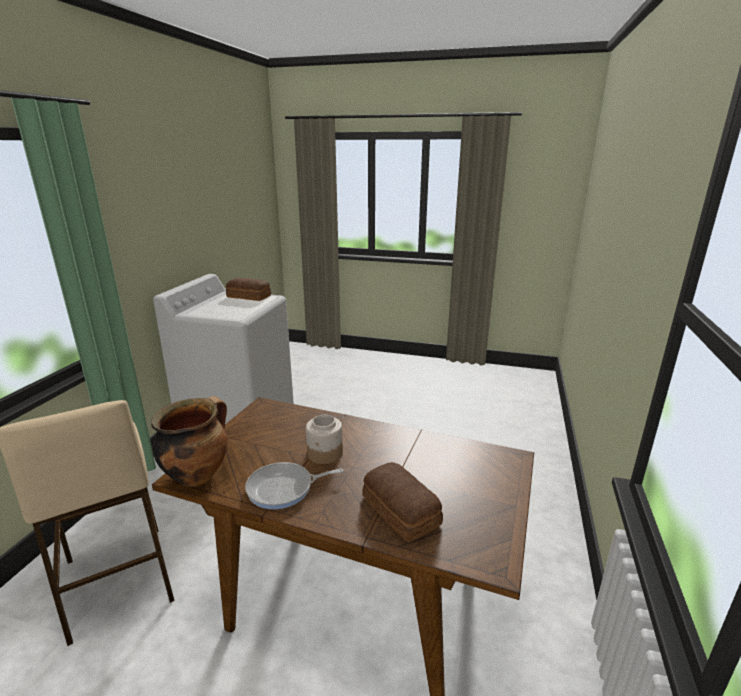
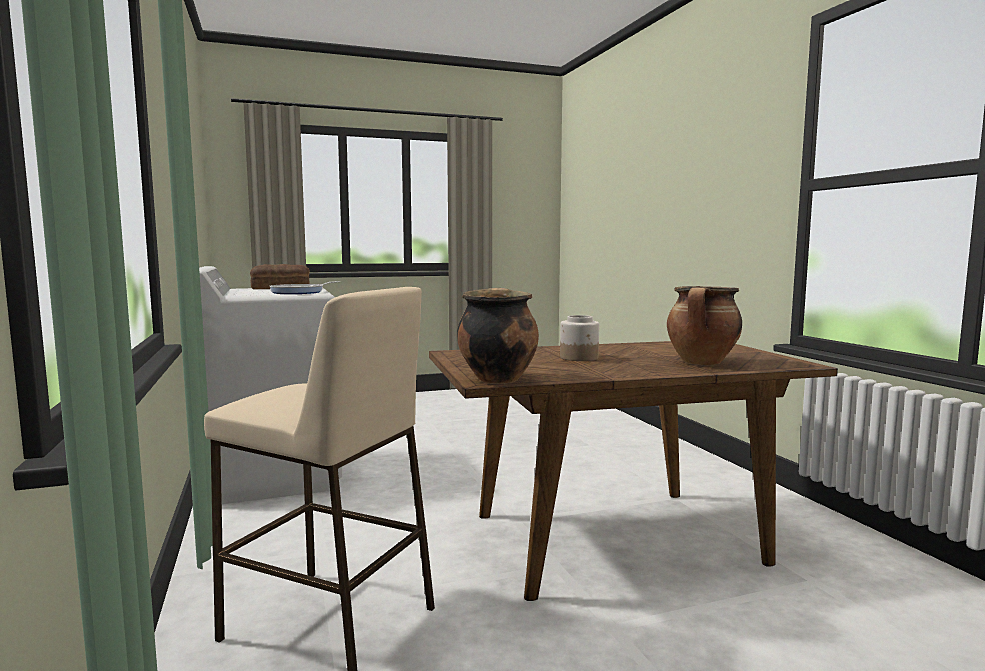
camera: 35 degrees left, 15 degrees down
frying pan [245,462,344,509] -> frying pan moved to [269,281,340,294]
bread [362,462,443,542] -> cooking pot [667,286,742,365]

